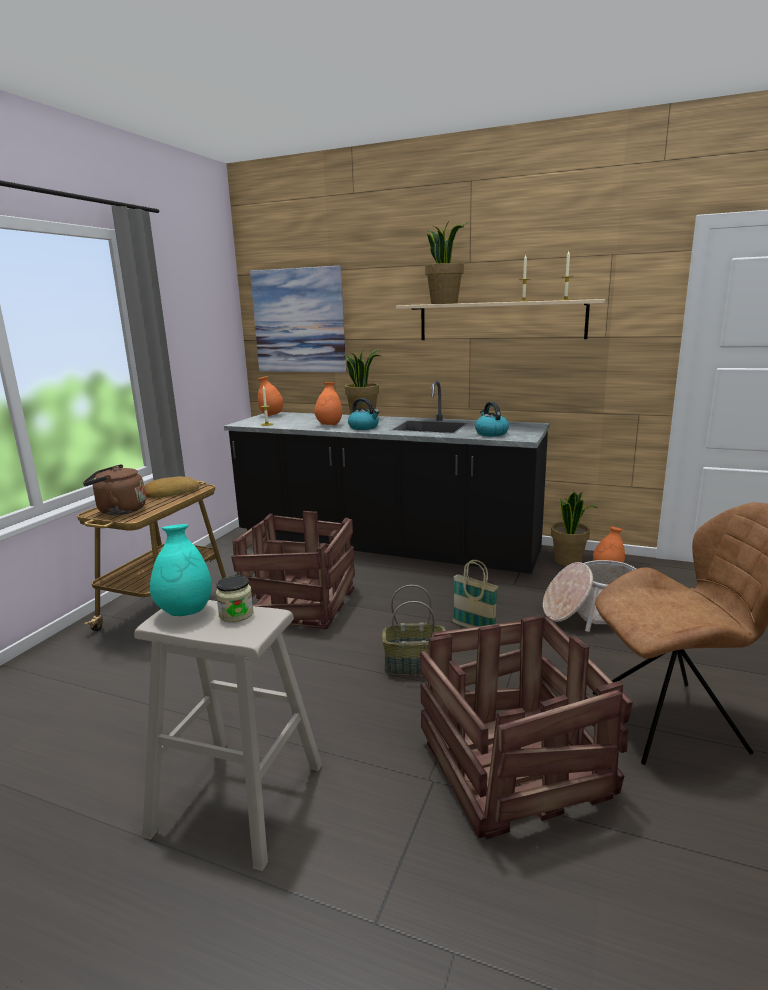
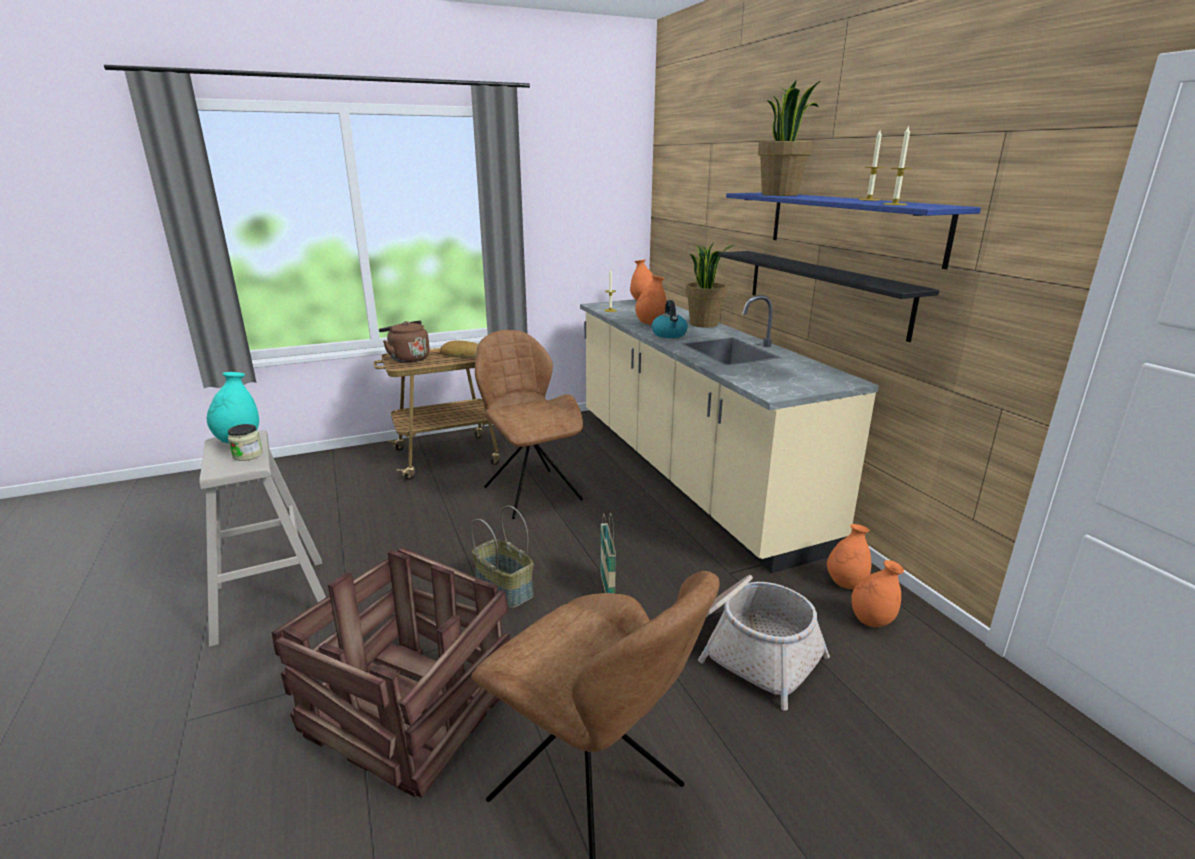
camera: 45 degrees right, 5 degrees up
black counter [224,381,550,574] -> beige counter [580,295,879,573]
crate [231,511,355,629] -> brown chair [475,330,583,519]
picture [250,266,346,372] -> none
beige shelf [396,299,605,340] -> blue shelf [726,193,981,269]
kettle [475,402,509,436] -> none
potted plant [551,491,598,566] -> orange vase [827,524,871,589]
none -> black shelf [718,251,939,342]

